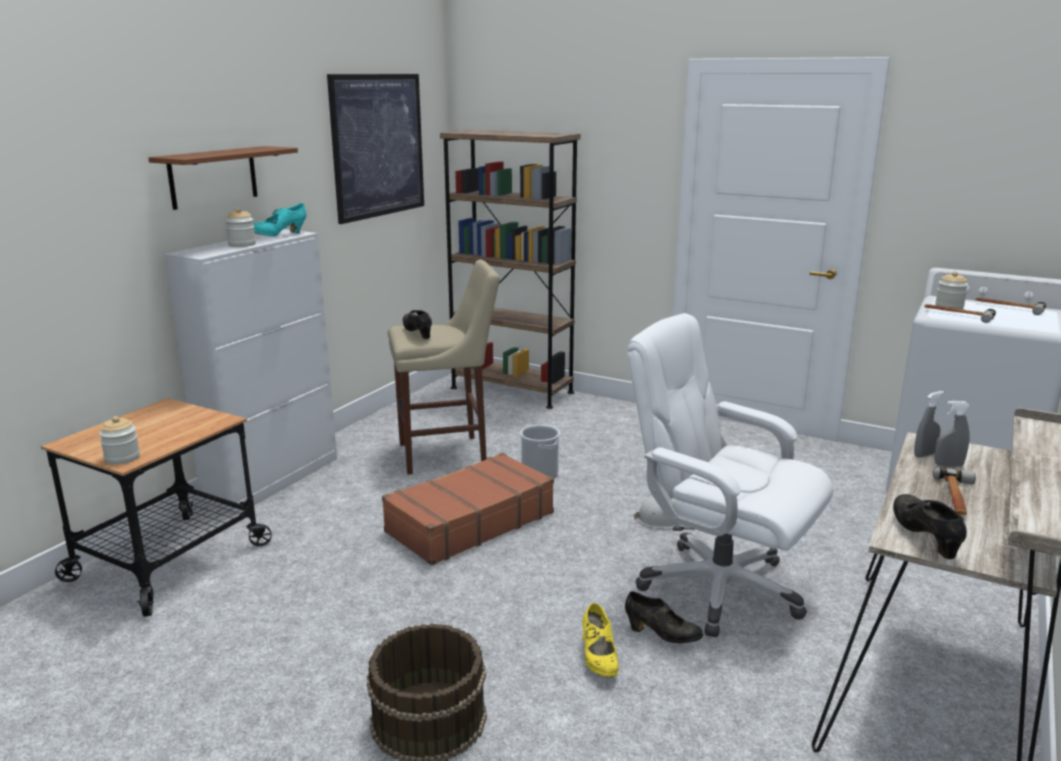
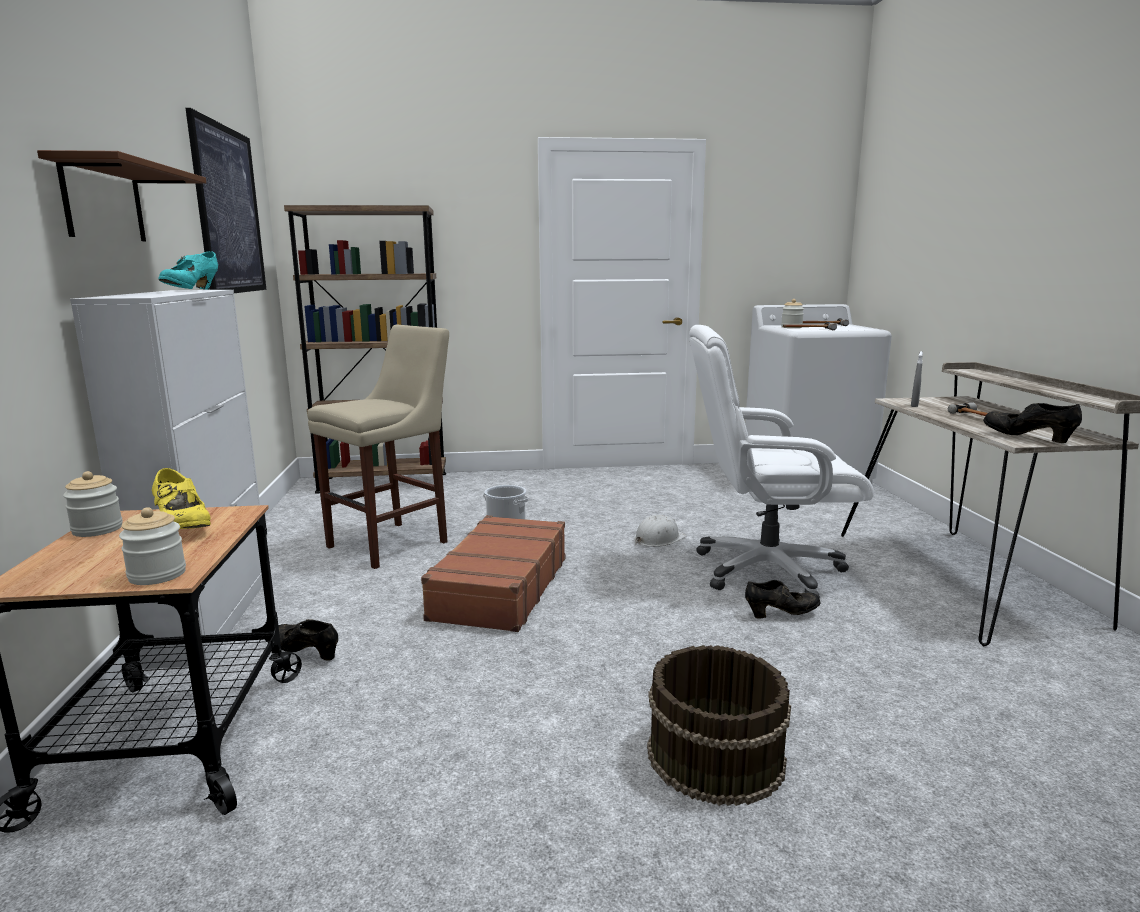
camera: 35 degrees left, 5 degrees down
jar [225,208,256,247] -> jar moved to [63,471,123,537]
black shoe [403,310,432,339] -> black shoe moved to [278,619,338,661]
yellow shoe [582,603,619,677] -> yellow shoe moved to [152,468,211,529]
grey spray bottle [934,401,970,467] -> none

